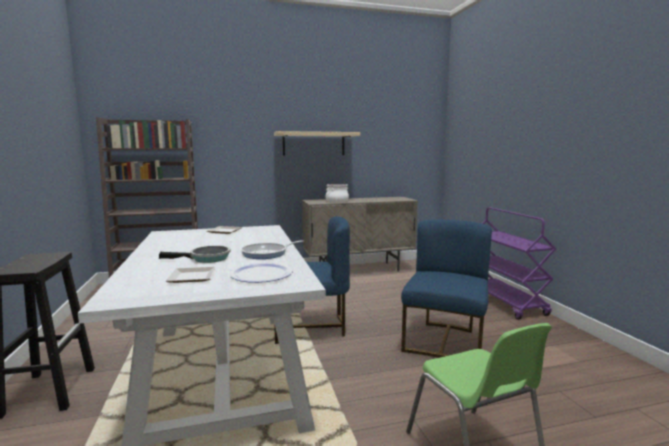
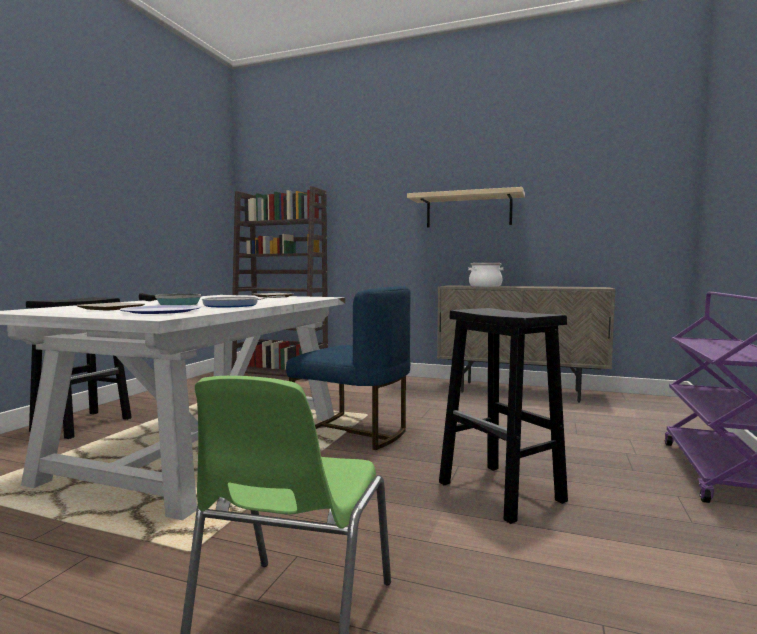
camera: 35 degrees right, 5 degrees down
blue chair [401,220,492,358] -> black stool [439,308,568,524]

